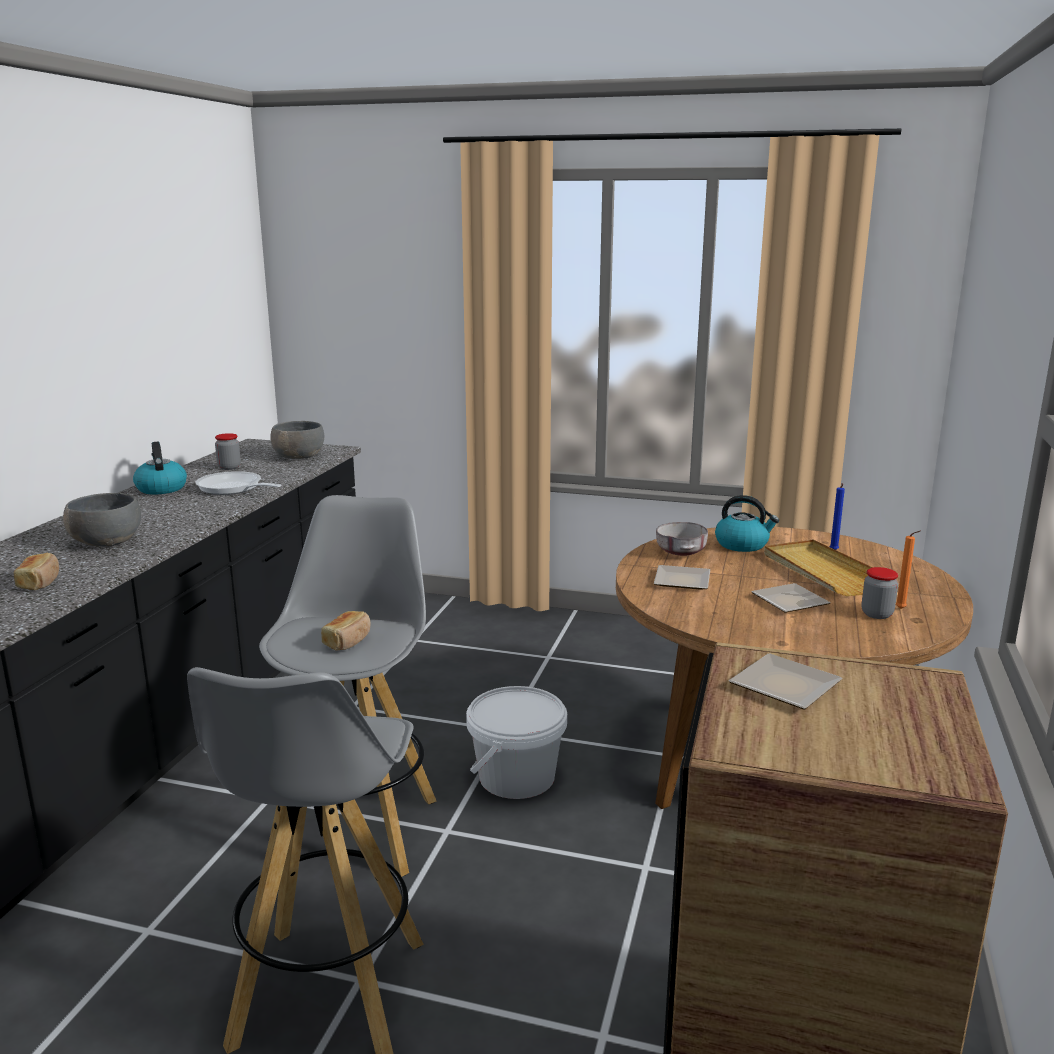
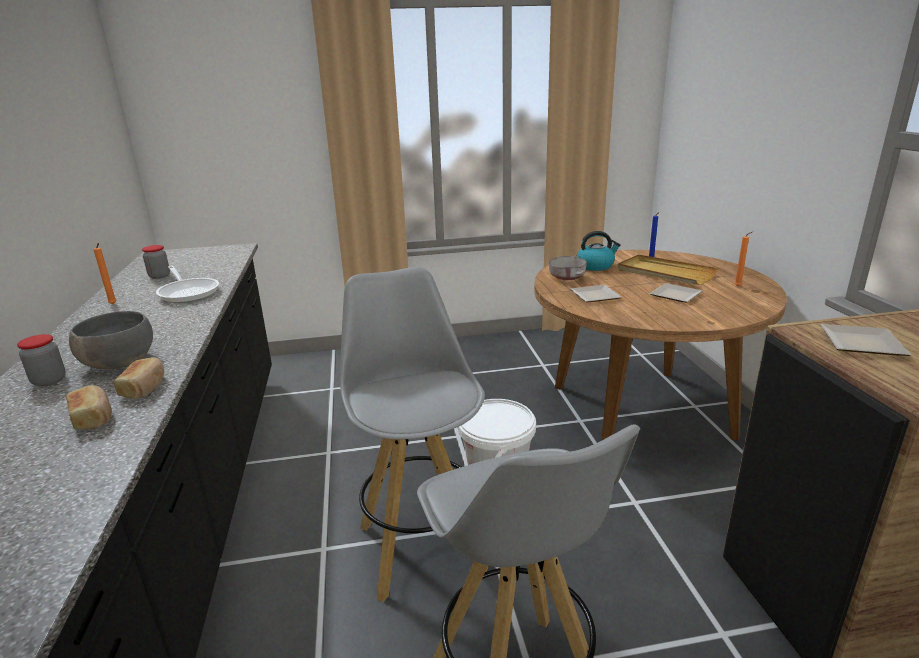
camera: 25 degrees left, 5 degrees up
kettle [133,442,187,494] -> orange candle [93,243,117,304]
frying pan [195,471,281,495] -> frying pan turned 135 degrees counterclockwise [156,266,219,303]
grey bowl [270,421,324,459] -> none
bread [321,611,371,651] -> bread moved to [114,357,164,399]
jar [862,567,898,619] -> jar moved to [17,334,65,387]

